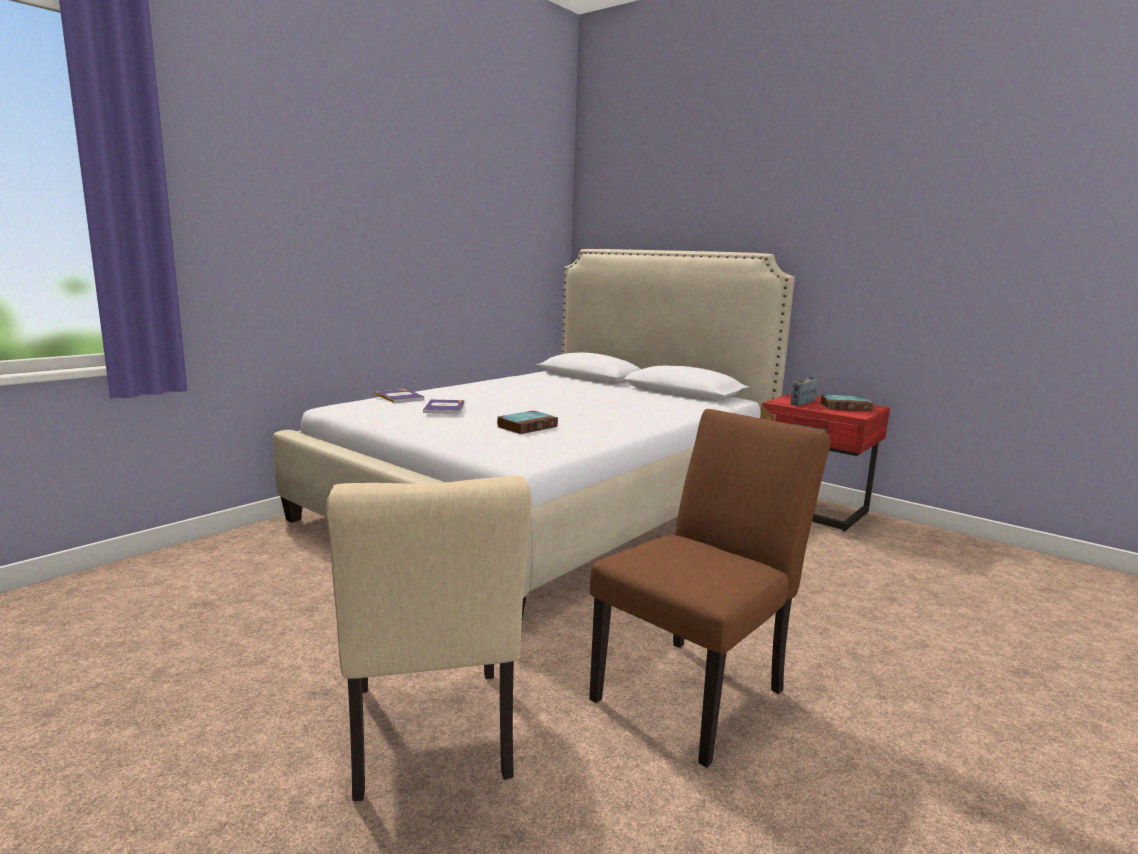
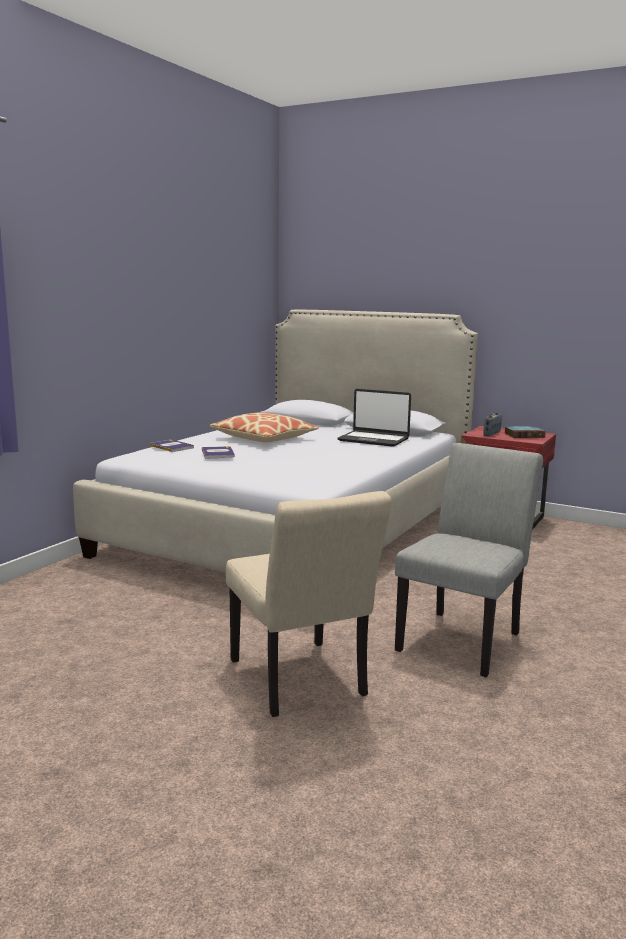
camera: 10 degrees left, 0 degrees up
book [497,410,558,434] -> none
brown chair [589,409,830,768] -> grey chair [395,443,543,677]
none -> pillow [209,412,319,442]
none -> laptop [337,389,411,447]

